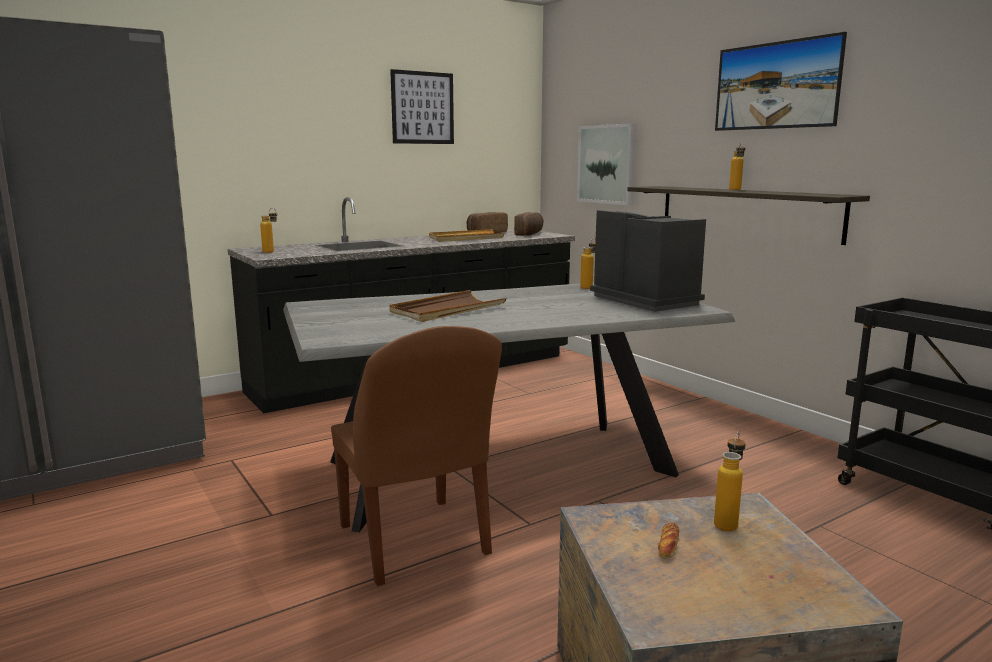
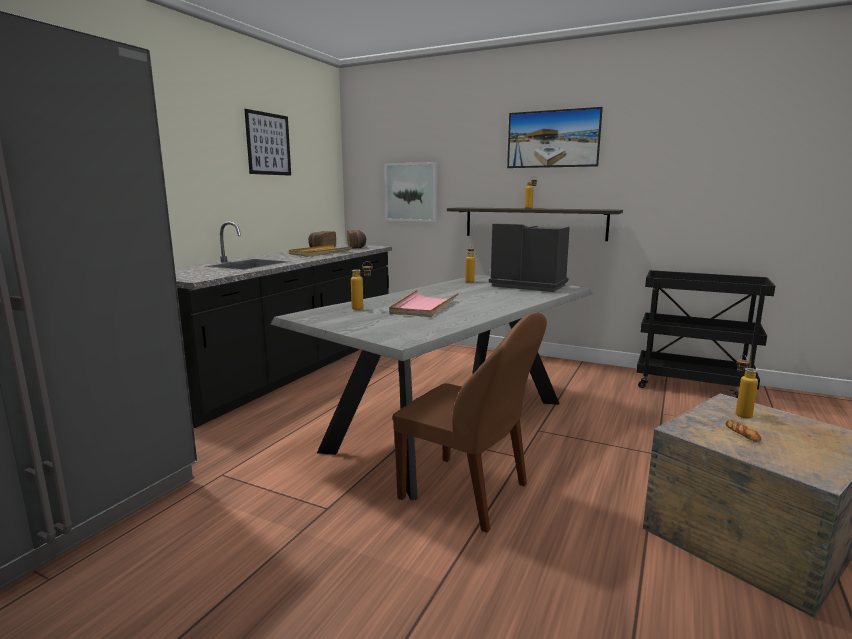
camera: 30 degrees left, 0 degrees up
bottle [260,208,277,253] -> bottle moved to [351,261,373,310]
brown tray [390,290,507,322] -> pink tray [389,290,459,317]

